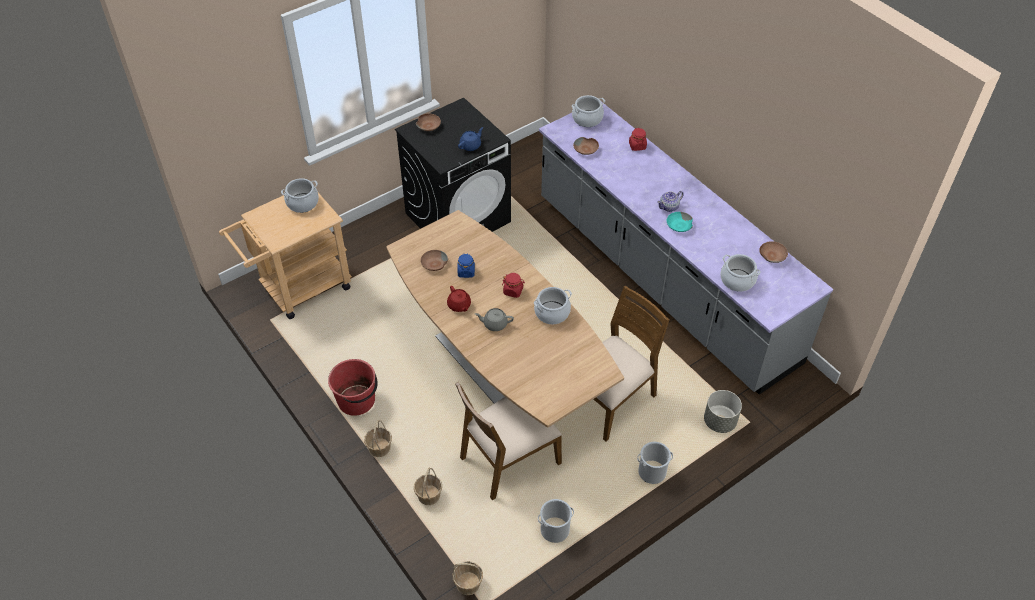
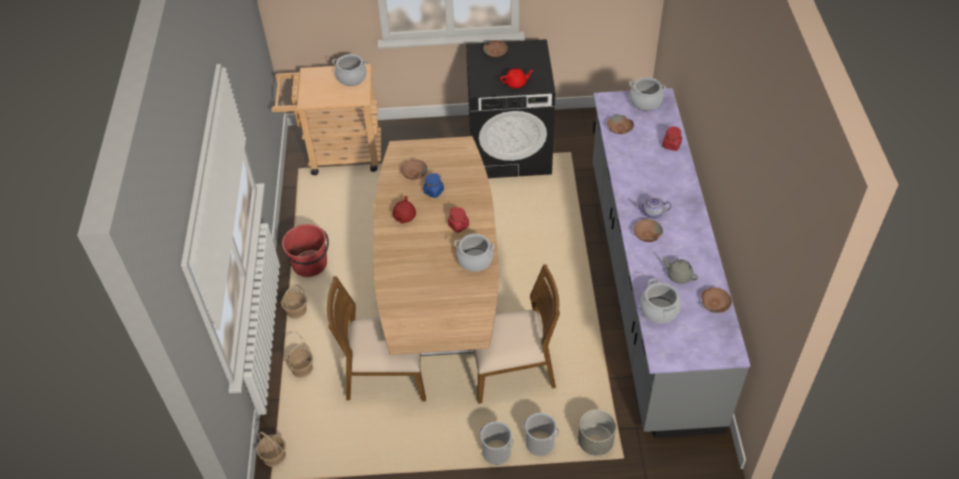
camera: 35 degrees right, 0 degrees up
blue teapot [458,127,483,151] -> red teapot [500,68,534,88]
grey teapot [475,308,514,331] -> grey teapot moved to [662,257,698,284]
bucket [538,499,574,543] -> bucket moved to [523,413,559,456]
turquoise bowl [667,212,693,232] -> brown bowl [633,219,663,242]

